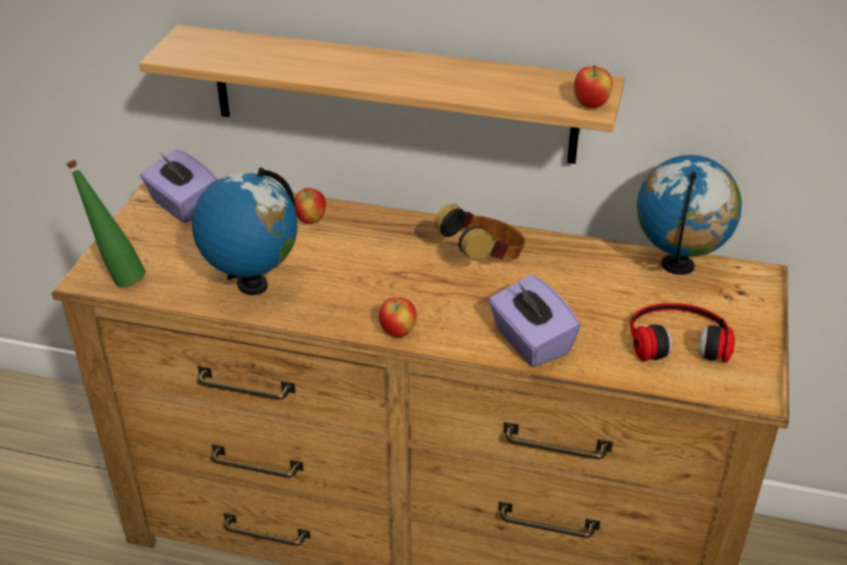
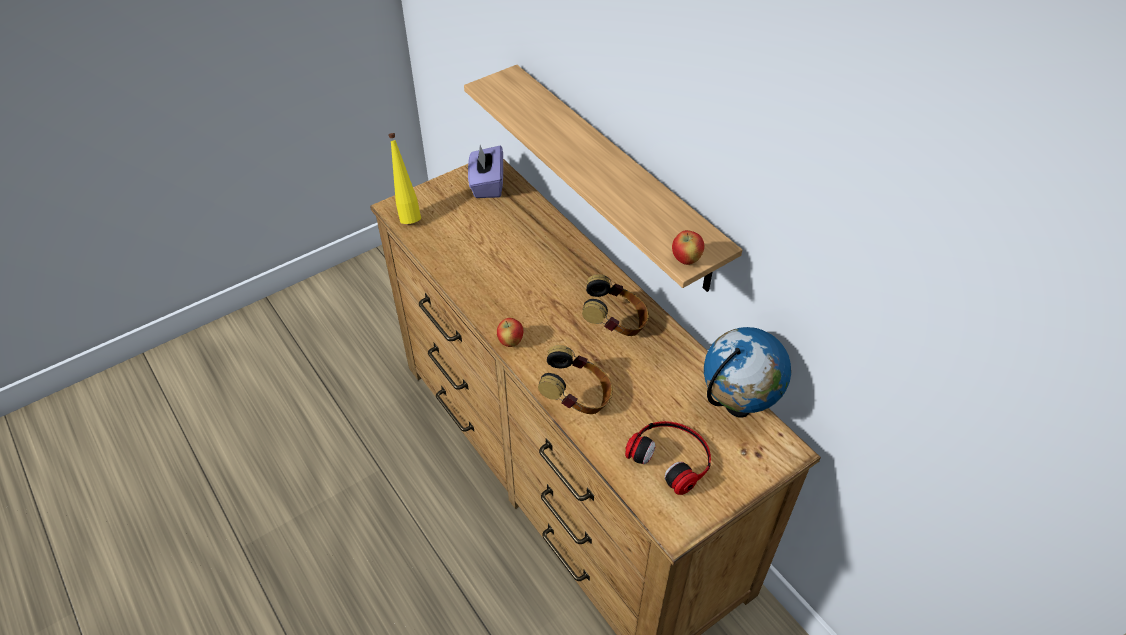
camera: 40 degrees right, 10 degrees up
green bottle [66,160,146,287] -> yellow bottle [388,133,421,224]
globe [192,167,298,295] -> none
apple [295,188,326,224] -> none
purple tissue box [488,275,581,367] -> headphones [538,345,613,414]

